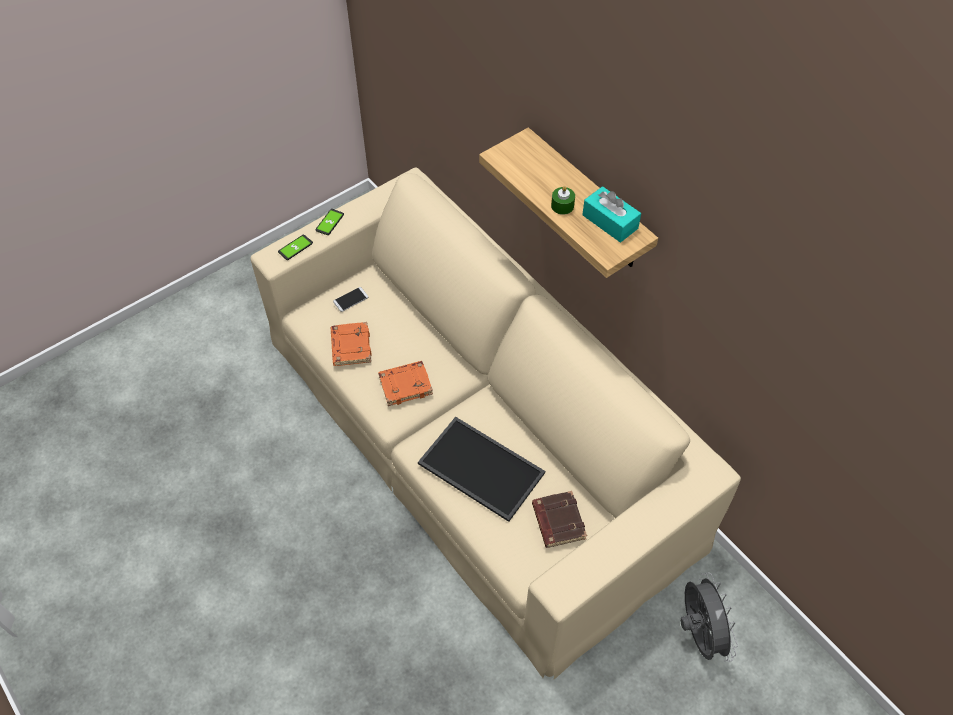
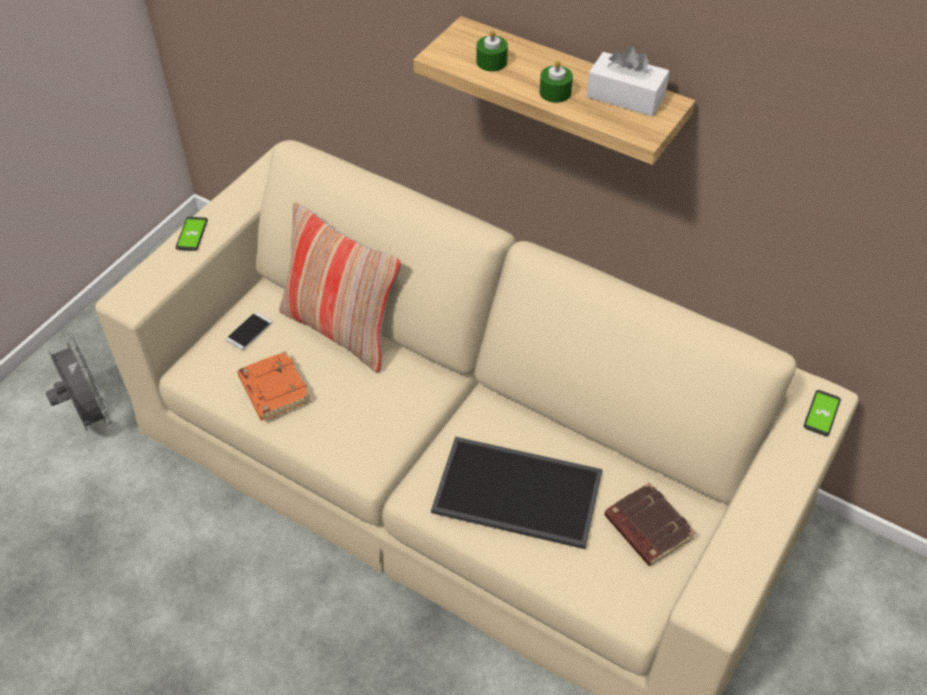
camera: 20 degrees left, 5 degrees down
phone [278,235,313,260] -> phone moved to [804,390,841,436]
orange book [378,361,433,406] -> none
turquoise tissue box [582,186,641,242] -> white tissue box [587,46,670,116]
grey fan [680,572,738,662] -> grey fan moved to [45,337,114,431]
none -> pillow [279,202,401,373]
none -> green candle [476,30,508,71]

